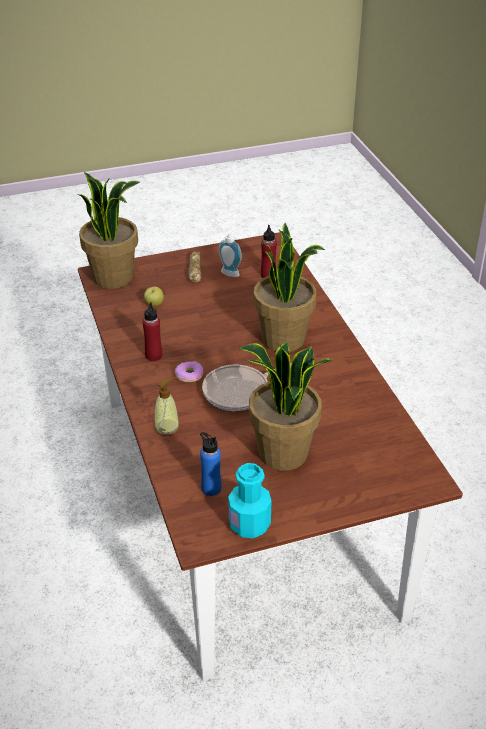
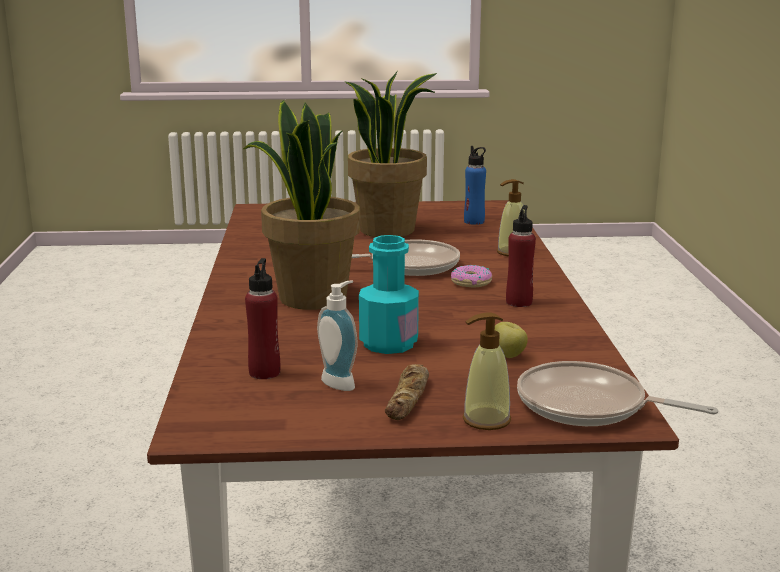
camera: 165 degrees left, 20 degrees down
potted plant [77,172,140,289] -> frying pan [517,361,718,426]
turquoise bottle [228,463,272,538] -> turquoise bottle moved to [359,235,419,354]
none -> soap dispenser [463,312,511,430]

